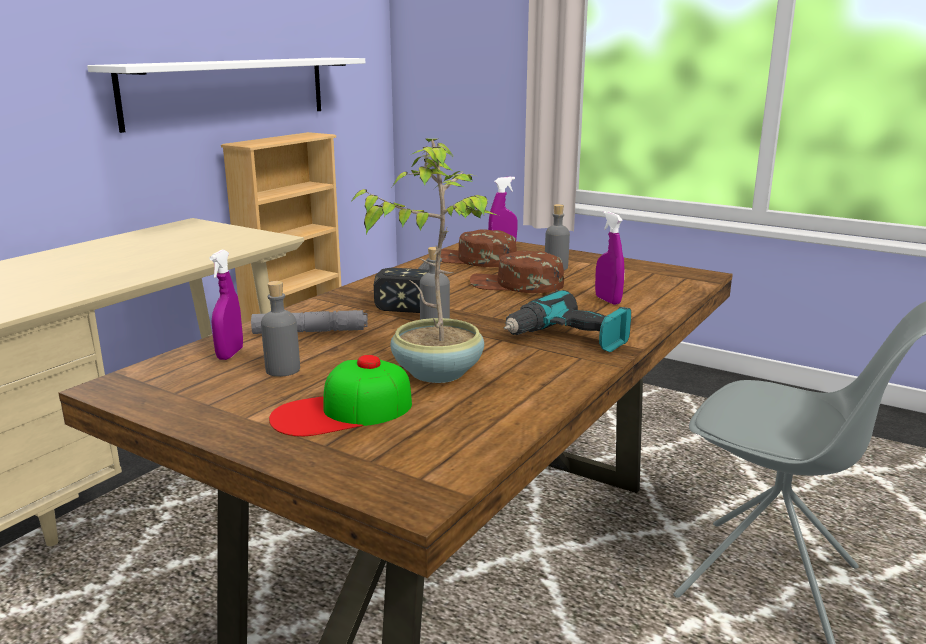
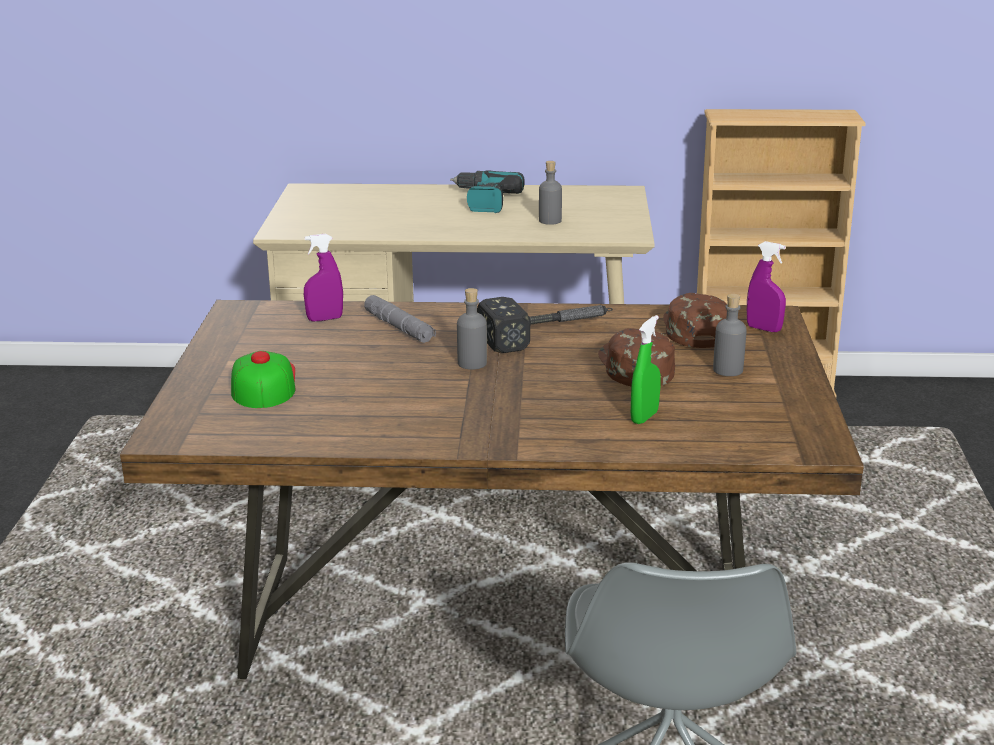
camera: 60 degrees right, 5 degrees up
white shelf [87,58,365,133] -> none
grey bottle [261,281,300,377] -> grey bottle moved to [539,161,562,225]
cap [269,355,412,436] -> cap turned 45 degrees clockwise [231,351,295,408]
potted plant [350,139,499,383] -> none
power drill [504,290,631,352] -> power drill moved to [450,170,525,213]
purple spray bottle [595,211,624,305] -> green spray bottle [631,315,661,424]

